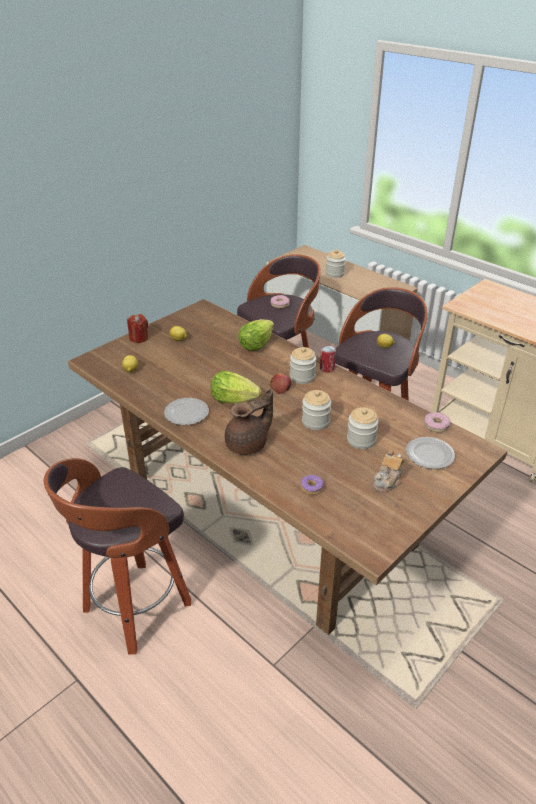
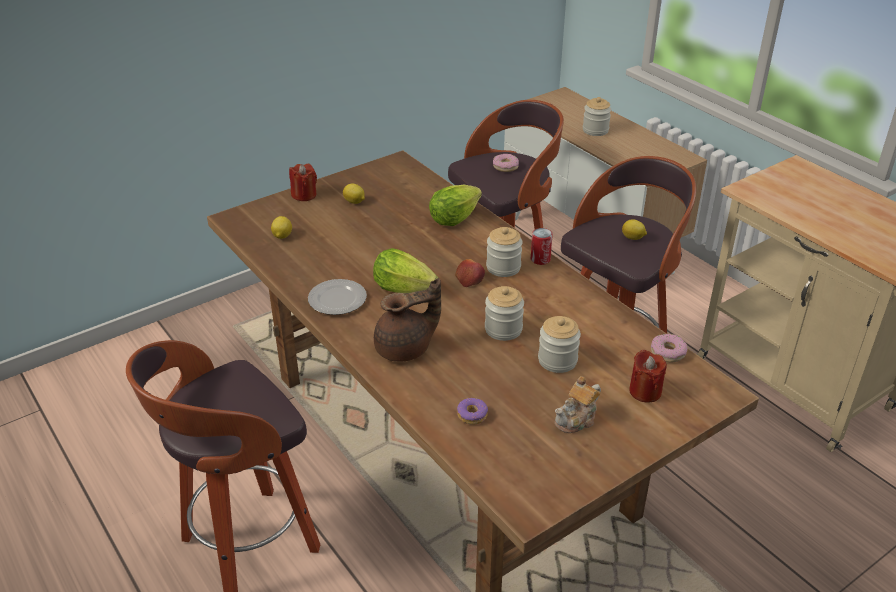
camera: 10 degrees right, 0 degrees up
plate [406,437,455,469] -> red candle [629,349,667,402]

